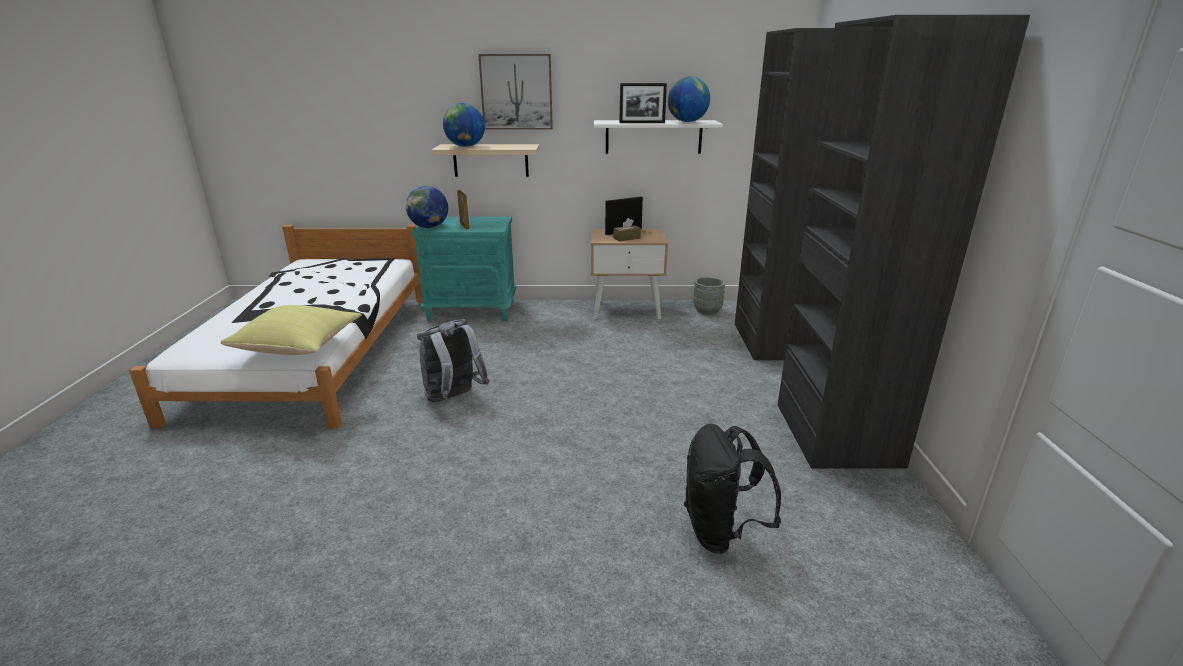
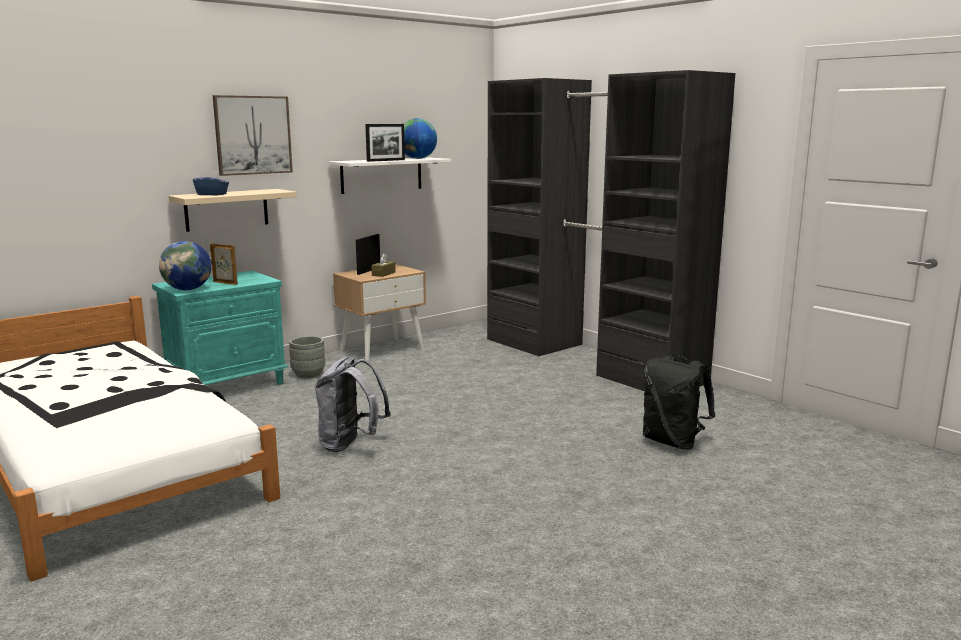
camera: 40 degrees left, 10 degrees down
yellow pillow [220,305,362,355] -> none
globe [443,103,485,147] -> blue tissue box [193,171,229,196]
grey planter [693,277,725,315] -> grey planter moved to [289,336,325,378]

